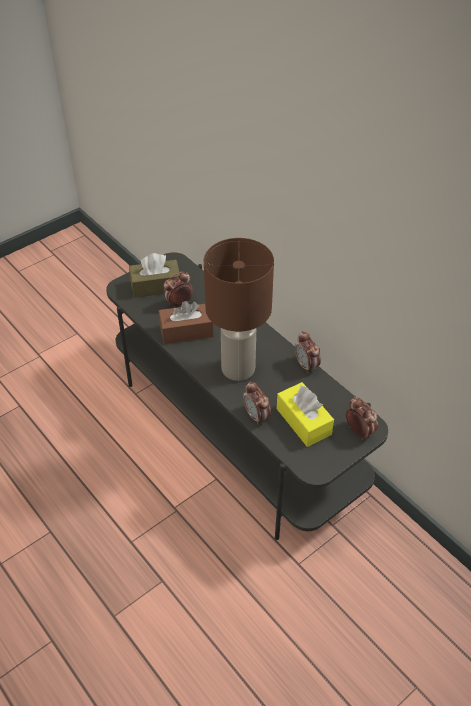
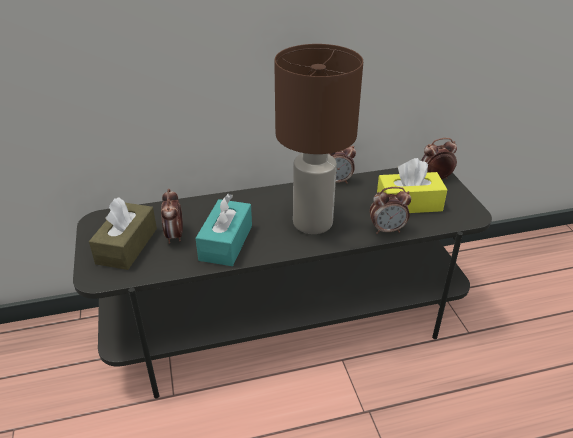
camera: 65 degrees left, 10 degrees down
brown tissue box [159,301,214,344] -> turquoise tissue box [196,194,252,266]

